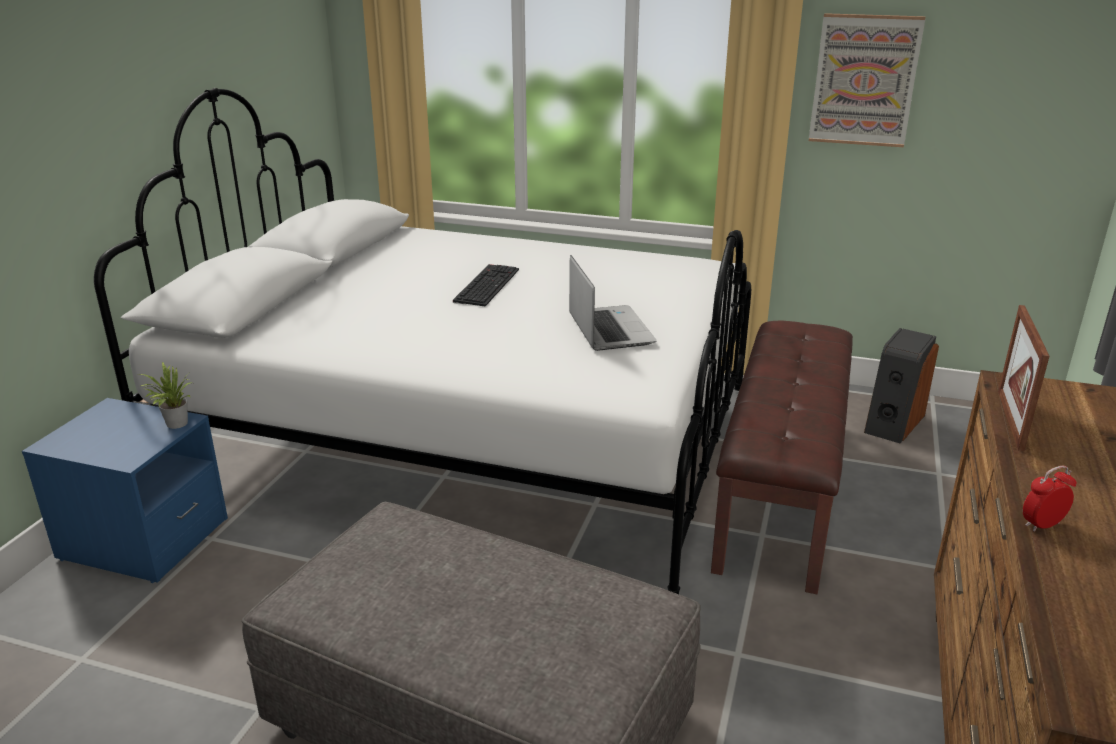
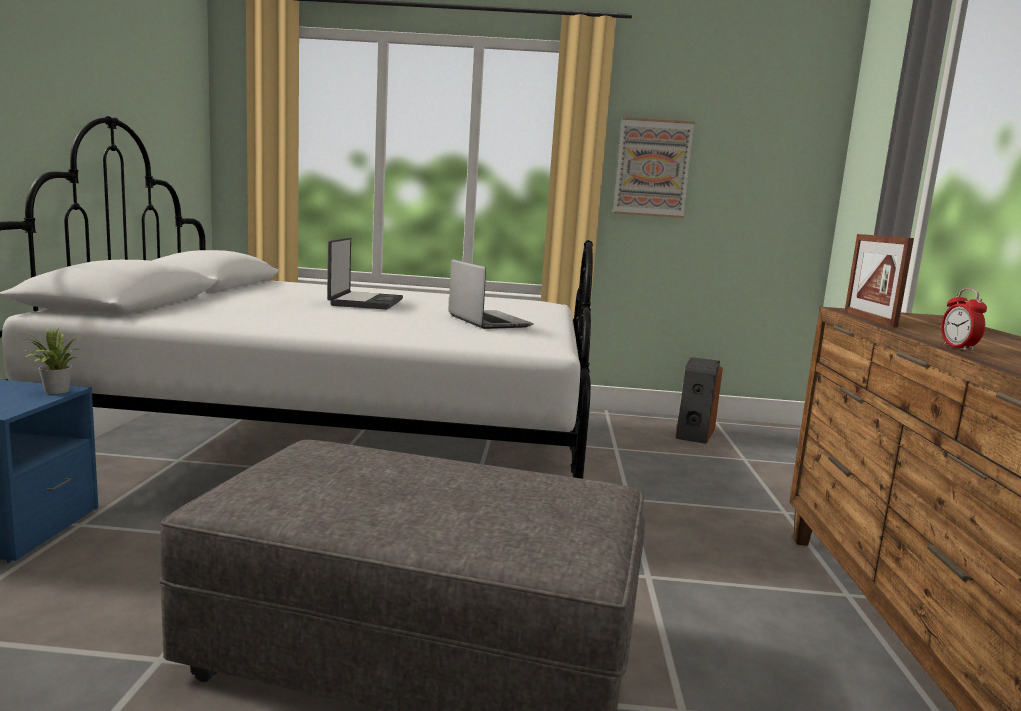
camera: 15 degrees left, 15 degrees down
keyboard [453,264,519,306] -> laptop [327,237,403,310]
brown bench [711,321,853,594] -> none
alarm clock [1023,466,1077,532] -> alarm clock turned 60 degrees counterclockwise [941,288,987,351]

